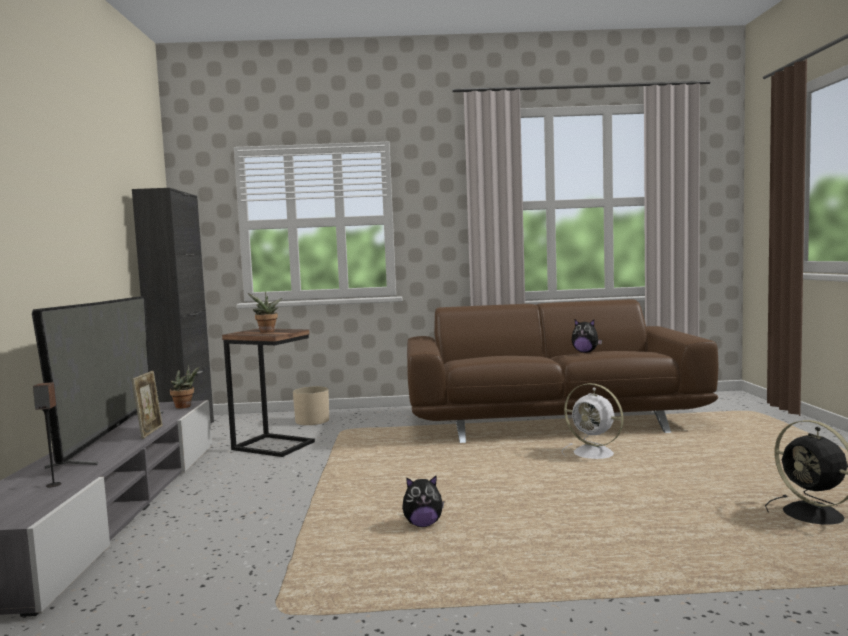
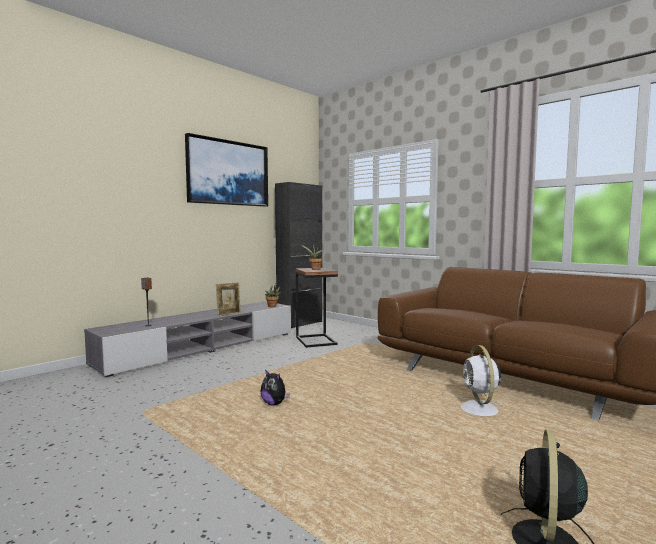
camera: 45 degrees right, 0 degrees up
television [32,296,164,469] -> none
beige planter [293,386,329,425] -> none
plush toy [572,320,602,353] -> none
none -> picture [185,133,268,207]

